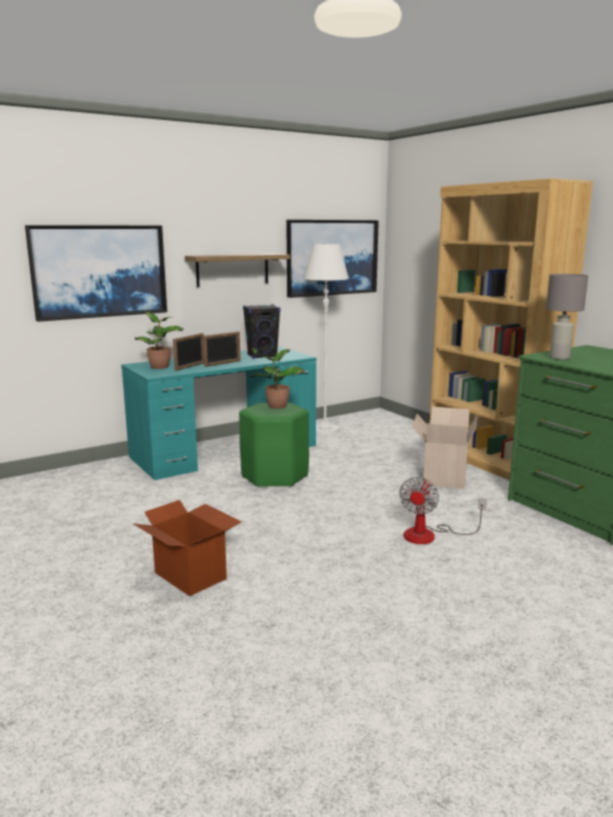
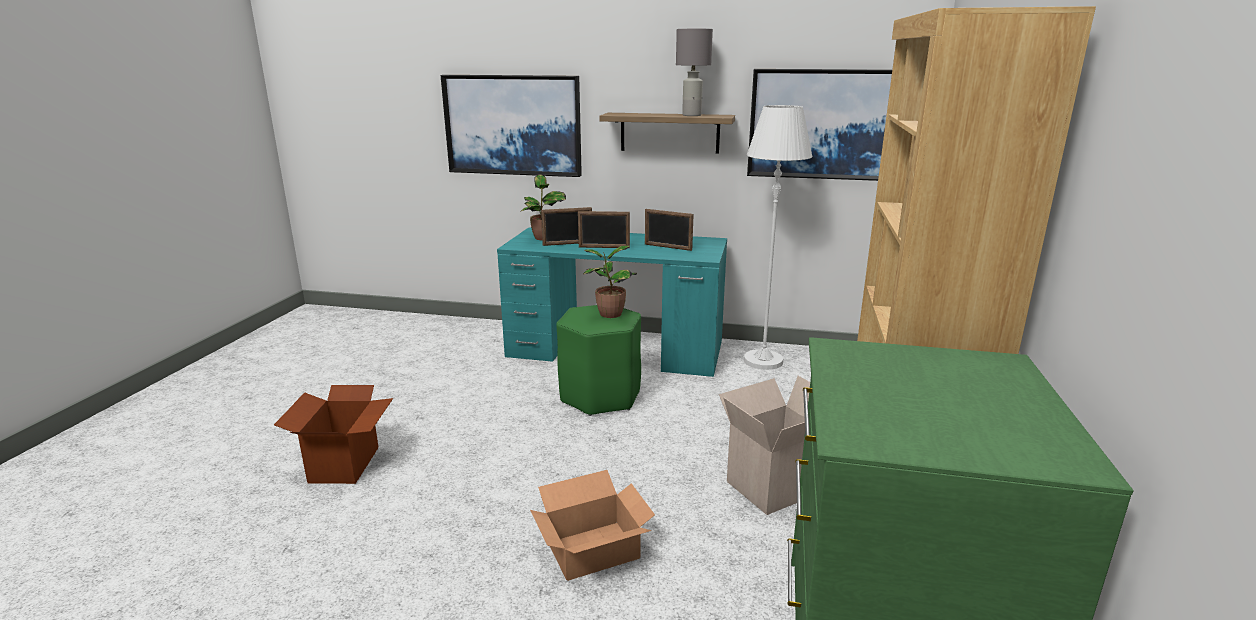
camera: 45 degrees right, 5 degrees up
black speaker [243,304,281,359] -> picture frame [645,209,694,251]
fan [399,477,487,544] -> cardboard box [530,470,655,581]
grey table lamp [546,274,588,360] -> grey table lamp moved to [676,29,713,116]

